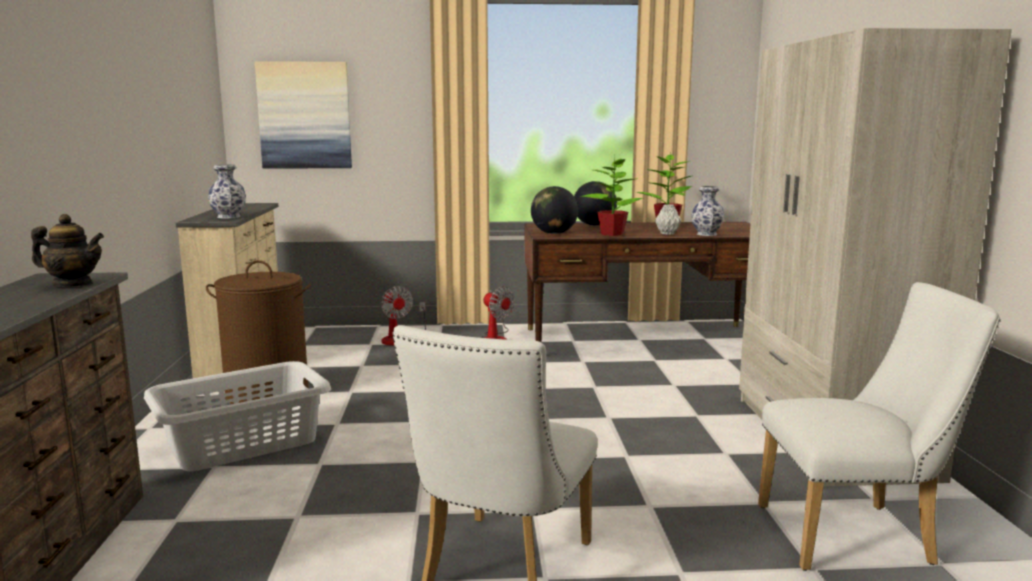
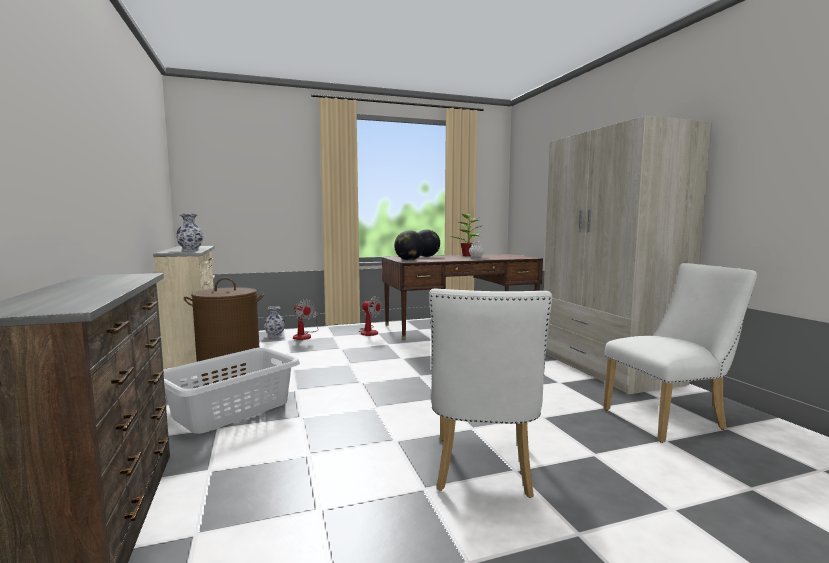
camera: 15 degrees left, 5 degrees down
teapot [31,214,104,287] -> none
picture [255,61,352,168] -> none
potted plant [580,154,644,236] -> none
vase [691,186,724,236] -> vase moved to [264,306,285,337]

